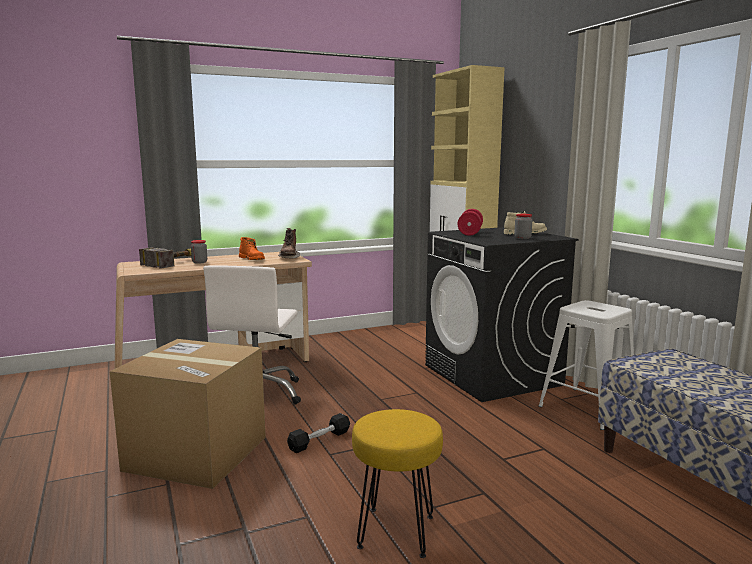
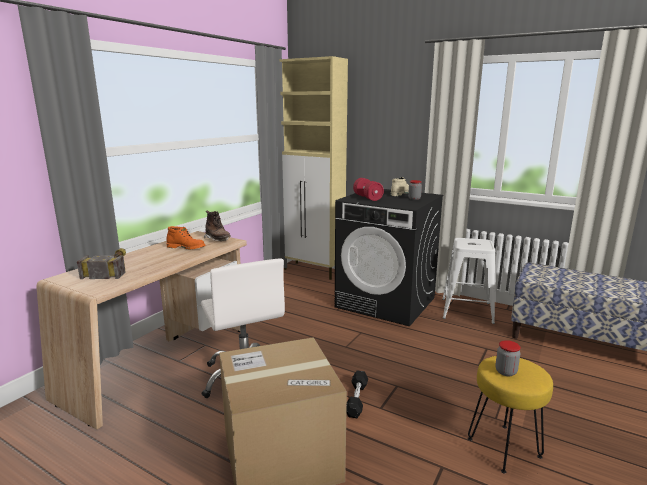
camera: 35 degrees left, 5 degrees up
jar [191,240,207,264] -> jar moved to [495,340,521,376]

